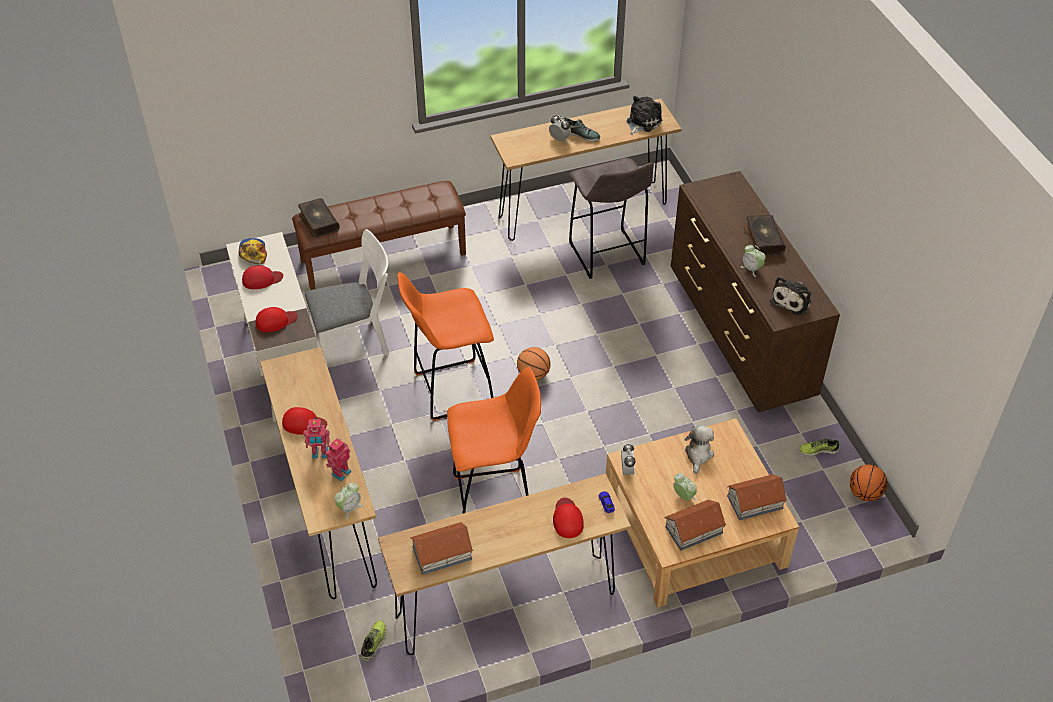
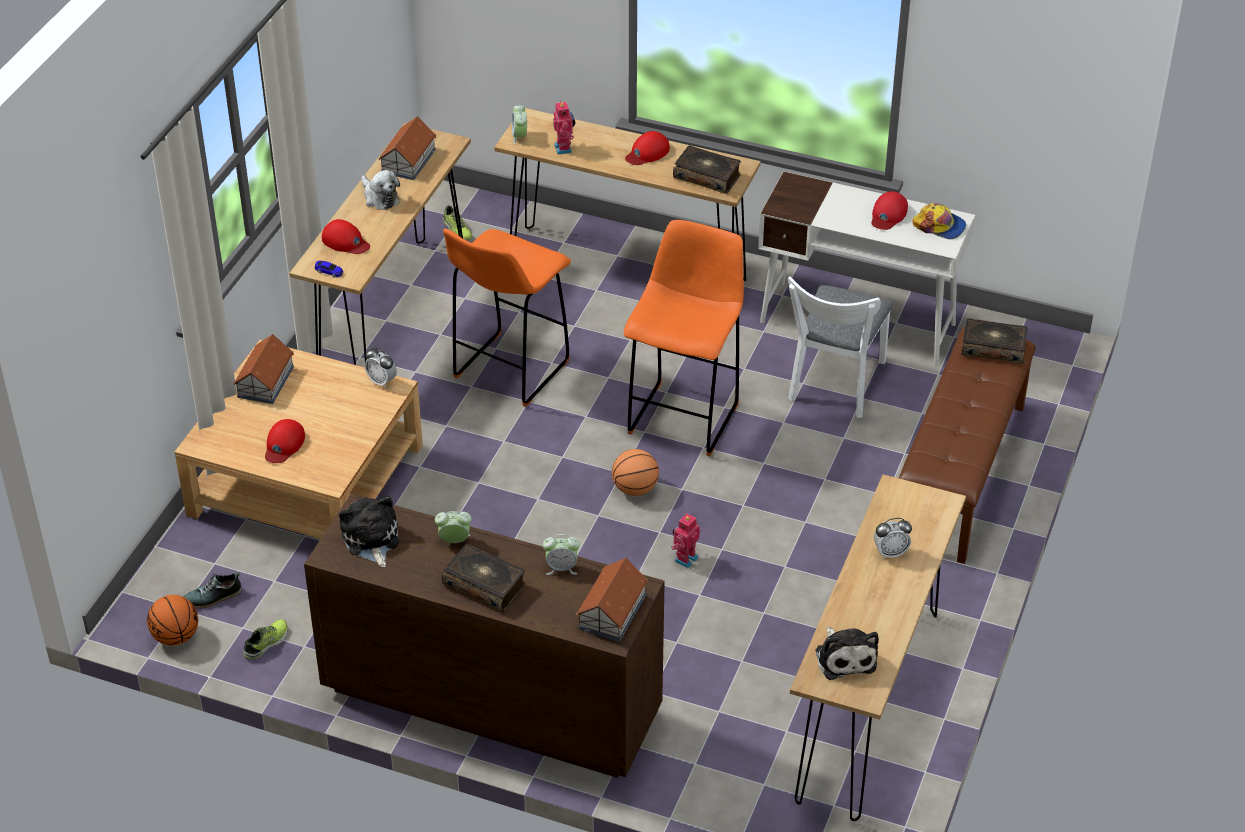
camera: 130 degrees right, 5 degrees down
red cap [256,307,297,332] -> red cap moved to [265,419,305,463]
toy robot [304,419,330,458] -> toy robot moved to [671,513,700,568]
shoe [564,117,600,142] -> shoe moved to [184,572,242,609]
grey stool [569,158,654,279] -> none
alarm clock [673,473,697,500] -> alarm clock moved to [543,534,580,575]
plush toy [684,425,714,474] -> plush toy moved to [362,170,400,210]
toy house [727,474,787,520] -> toy house moved to [576,558,648,642]
none -> book [673,146,741,194]

